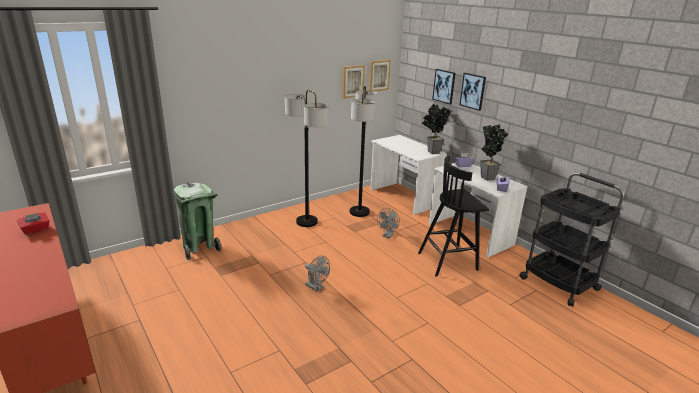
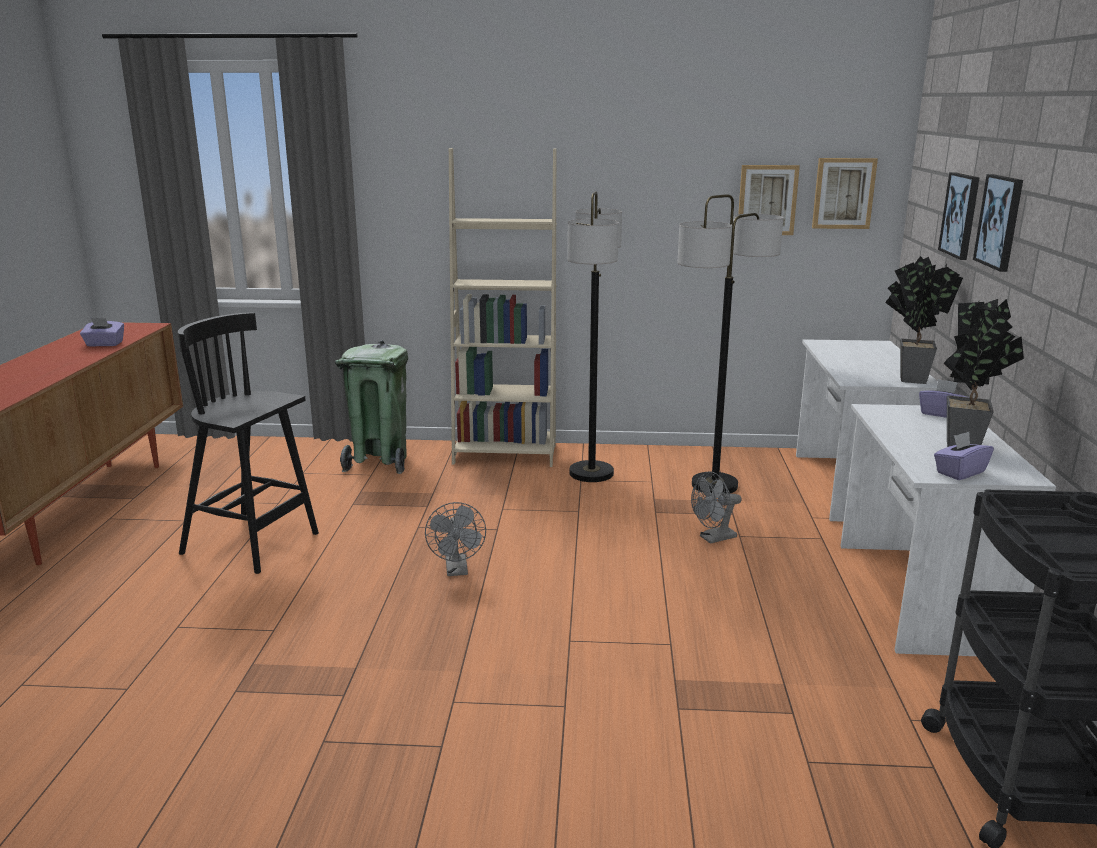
camera: 40 degrees right, 5 degrees down
red tissue box [17,213,49,235] -> purple tissue box [80,318,124,347]
black stool [418,156,489,277] -> black stool moved to [178,312,319,574]
none -> beige bookcase [449,148,557,467]

